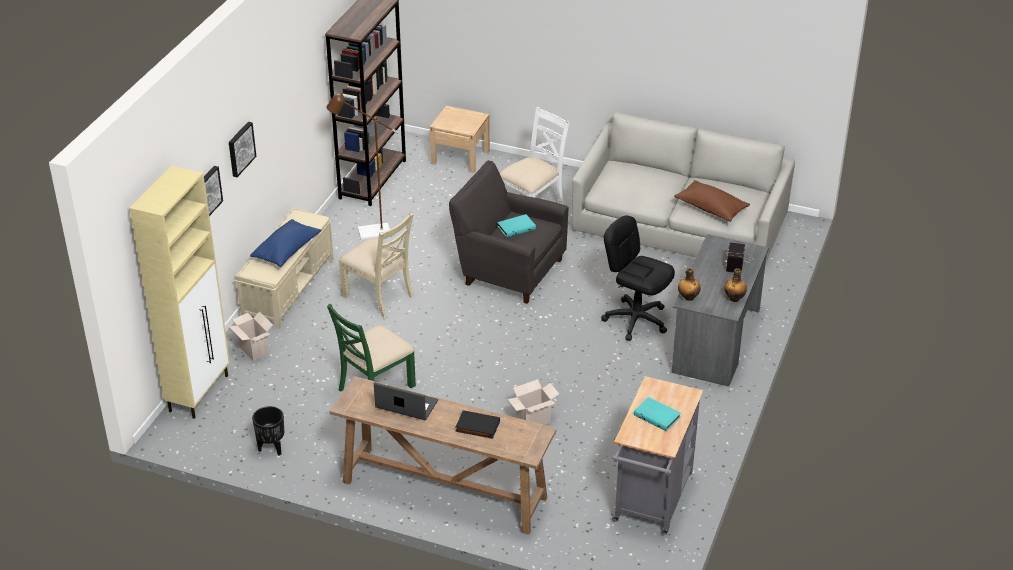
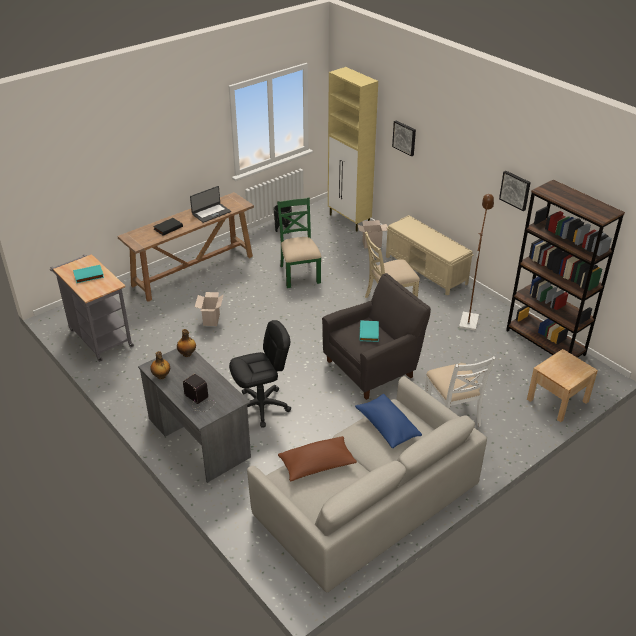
camera: 120 degrees right, 0 degrees up
picture [229,122,256,177] -> picture moved to [499,171,531,211]
blue pillow [250,219,321,267] -> blue pillow moved to [355,394,422,448]

